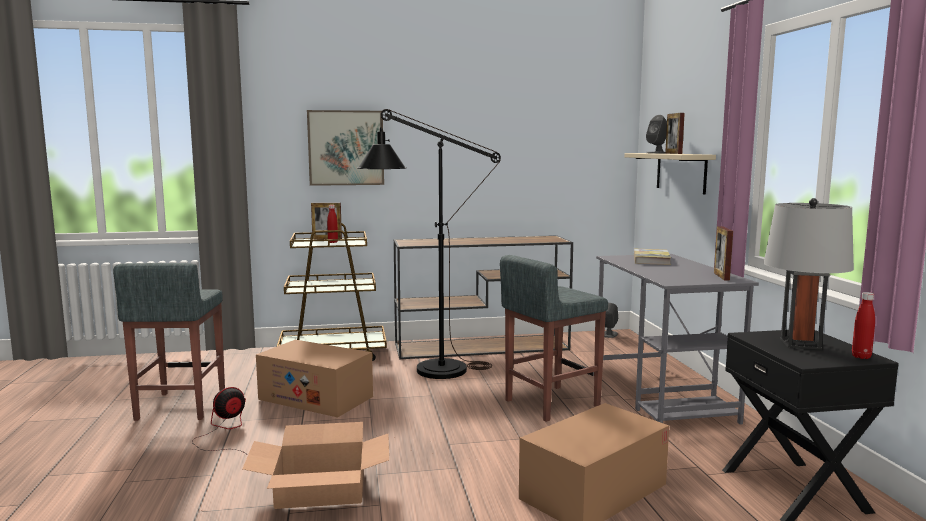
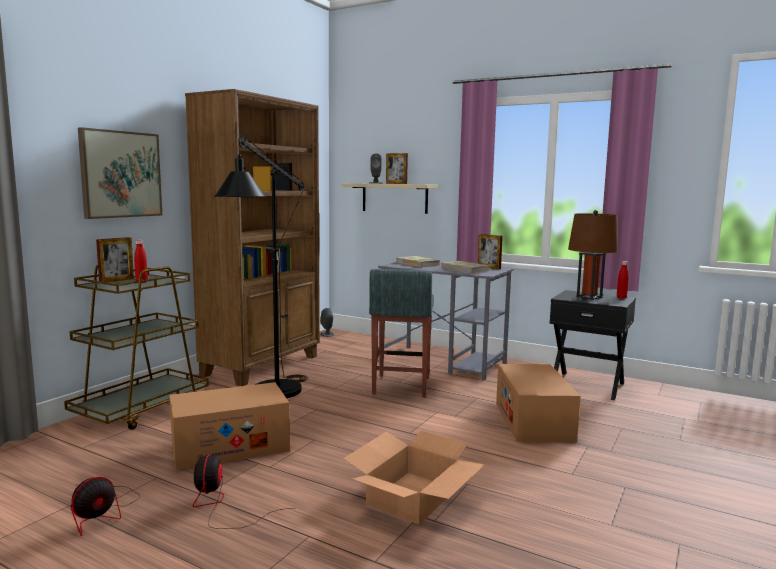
camera: 50 degrees left, 0 degrees up
grey stool [113,263,225,421] -> fan [70,477,140,536]
brown console table [394,235,573,359] -> brown bookcase [185,89,320,386]
grey table lamp [763,198,854,349] -> brown table lamp [568,210,618,300]
none -> book [441,261,490,274]

